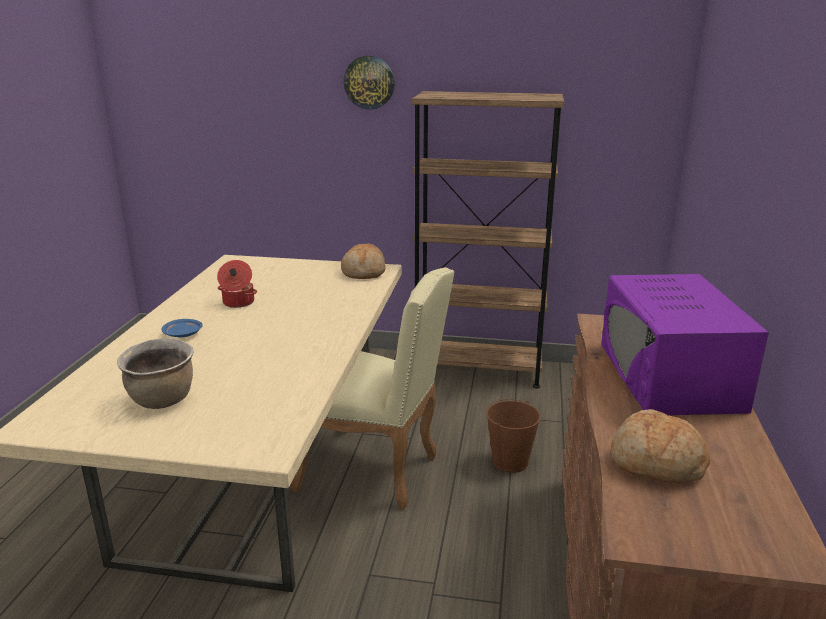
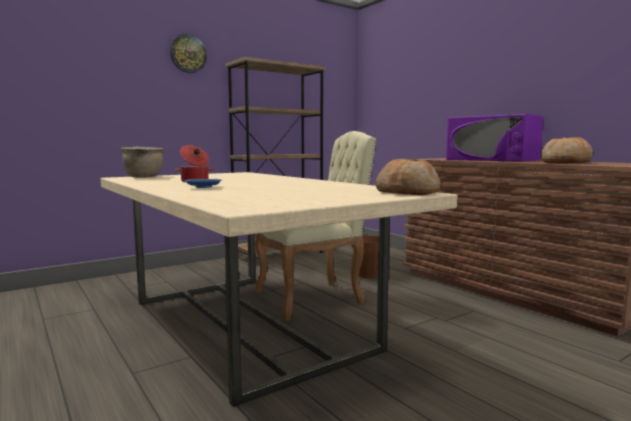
camera: 45 degrees left, 15 degrees down
brown cooking pot [117,338,194,409] -> brown cooking pot moved to [121,147,164,178]
bread [341,244,385,279] -> bread moved to [376,159,441,195]

